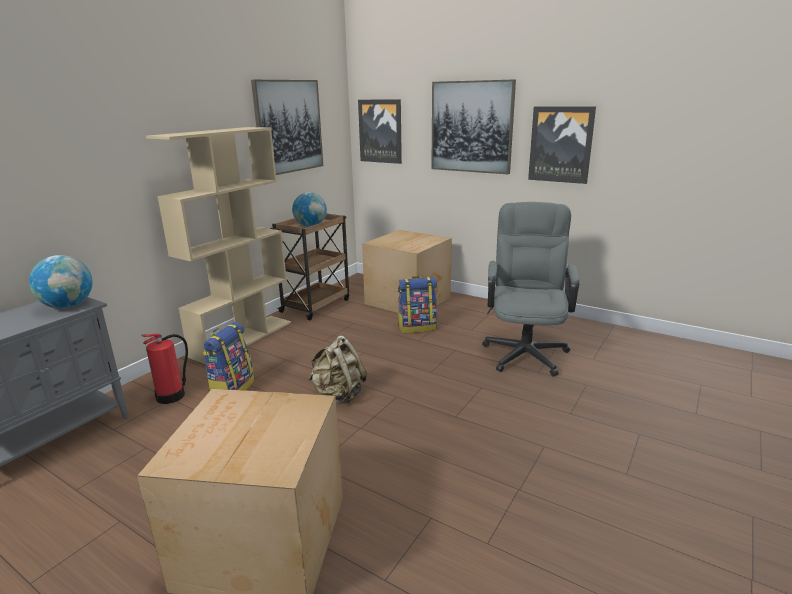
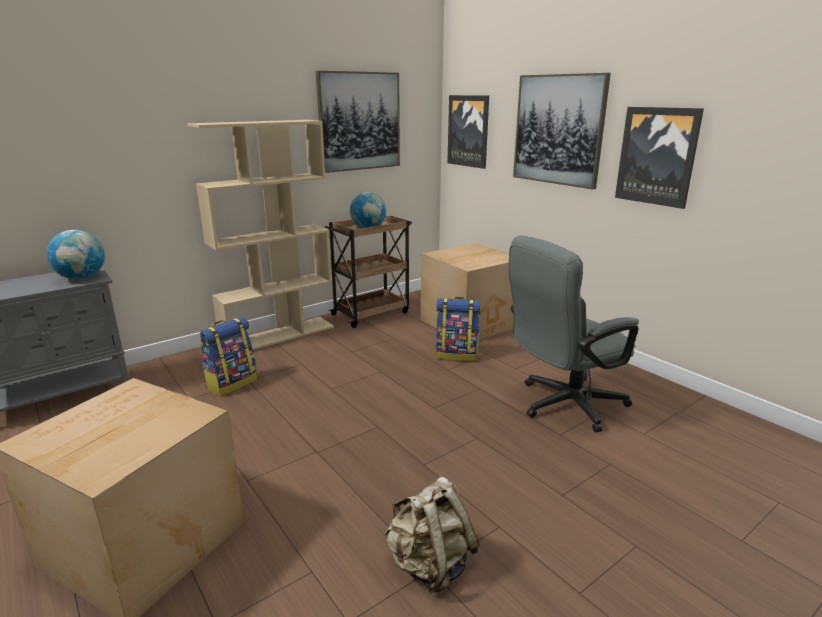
camera: 20 degrees right, 0 degrees up
fire extinguisher [141,334,188,404] -> none
beige backpack [308,335,367,404] -> beige backpack moved to [384,477,480,594]
grey office chair [482,202,580,376] -> grey office chair turned 150 degrees counterclockwise [509,235,639,432]

